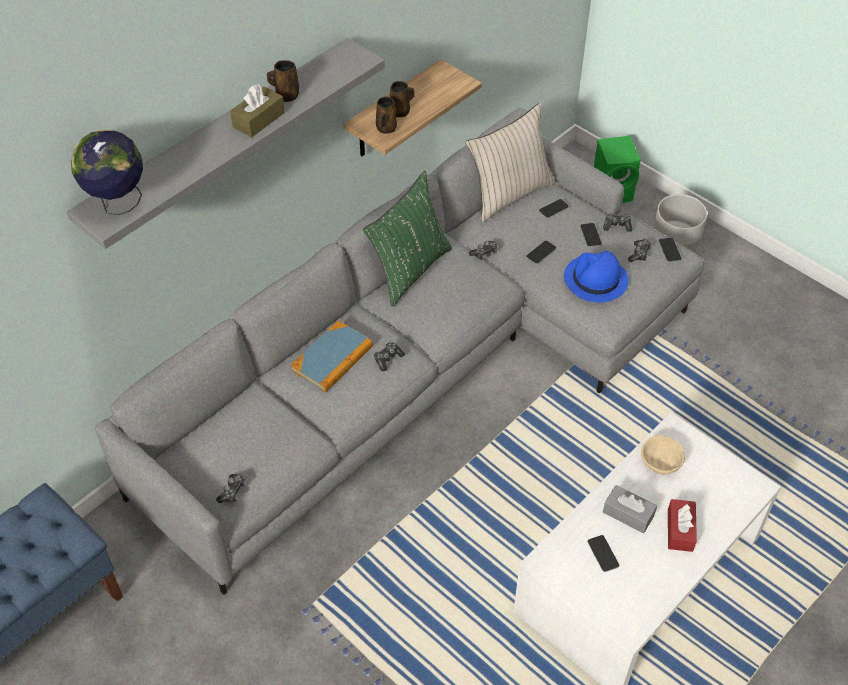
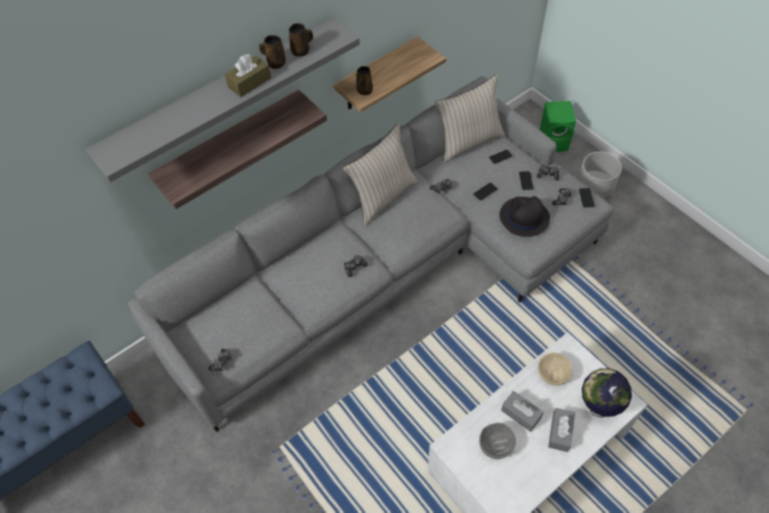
camera: 10 degrees right, 5 degrees up
globe [71,129,143,215] -> globe moved to [582,368,632,418]
book [291,321,373,393] -> none
green pillow [363,171,452,307] -> beige pillow [343,124,418,225]
brown mug [390,81,414,117] -> brown mug moved to [289,23,313,56]
blue hat [564,251,629,302] -> black hat [499,196,550,237]
phone [588,535,619,572] -> grey bowl [479,423,516,459]
red tissue box [668,499,697,552] -> grey tissue box [548,408,575,452]
none -> shelf [148,90,327,209]

